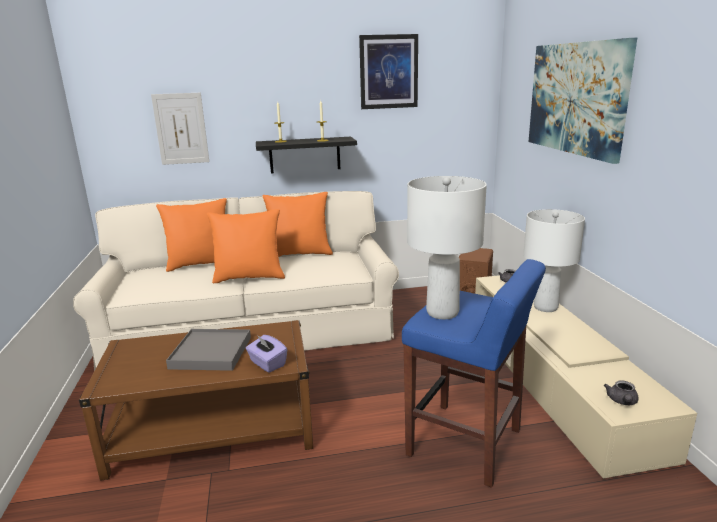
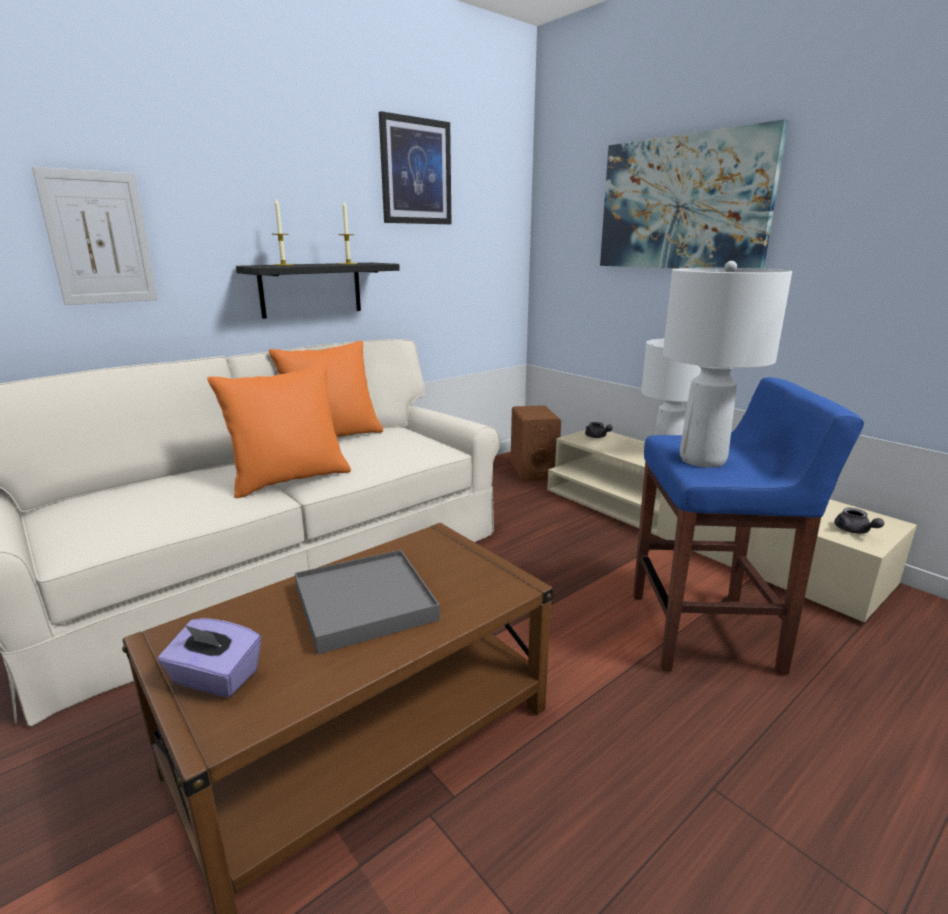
camera: 30 degrees left, 0 degrees up
orange pillow [156,198,227,272] -> none
purple tissue box [246,335,287,373] -> purple tissue box moved to [158,618,261,697]

